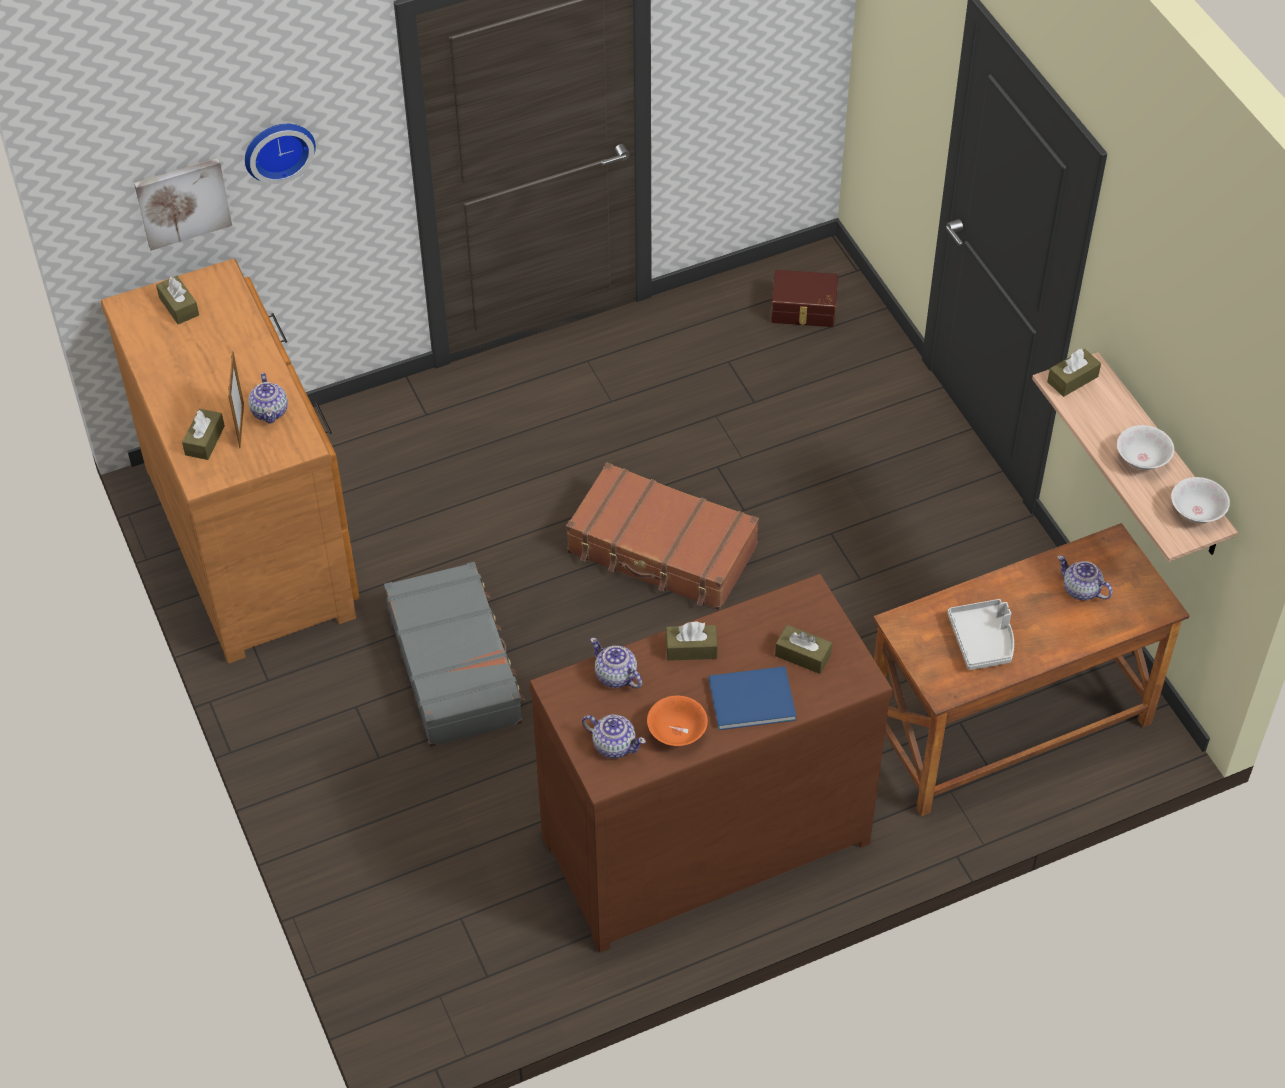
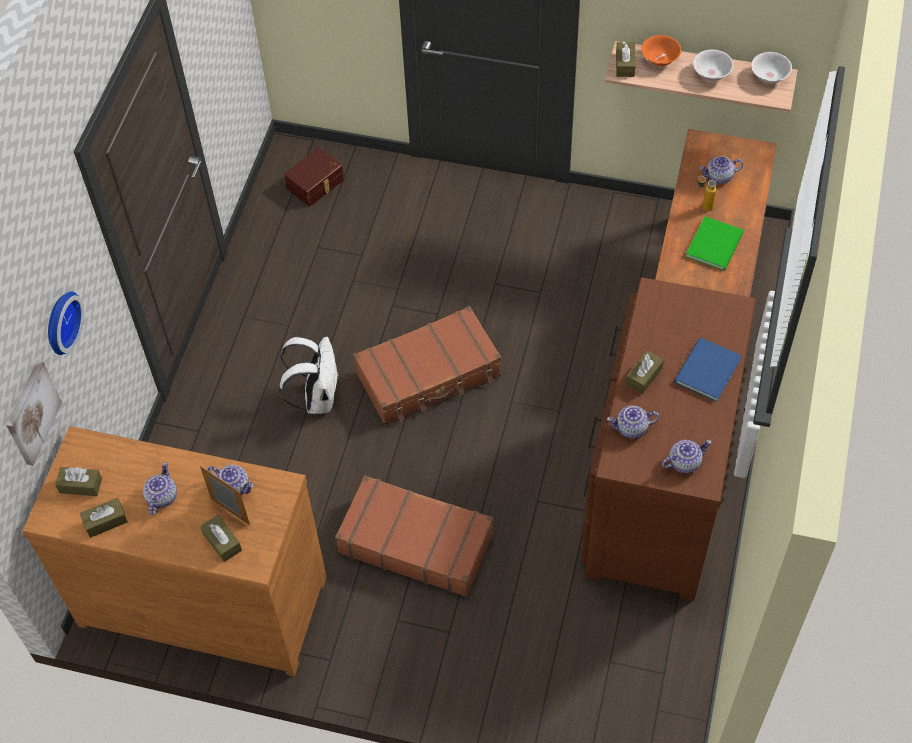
camera: 50 degrees left, 5 degrees up
grey suitcase [384,562,525,747] -> brown suitcase [335,475,493,597]
orange bowl [647,696,708,746] -> orange bowl moved to [641,35,681,66]
brown tissue box [775,625,832,674] -> brown tissue box moved to [80,498,128,538]
grey tray [947,599,1014,670] -> green book [686,216,744,271]
none -> teapot [143,462,177,515]
none -> white backpack [279,337,339,414]
none -> bottle [697,176,717,211]

